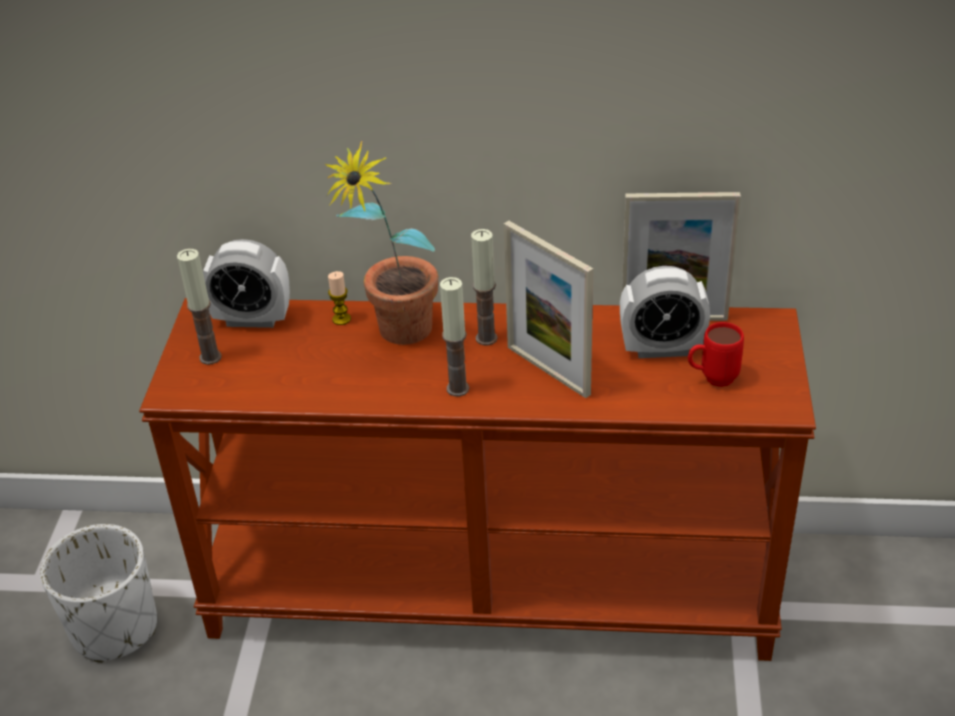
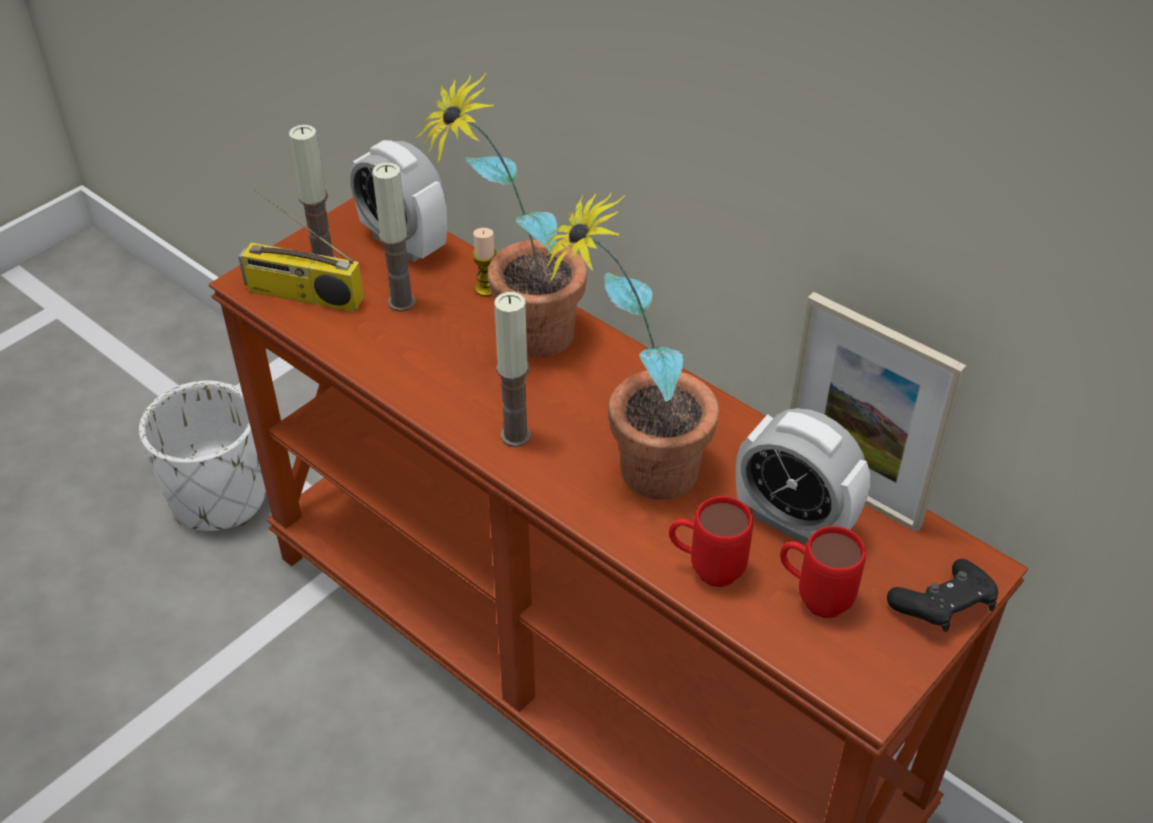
camera: 35 degrees right, 5 degrees up
candle [471,229,498,345] -> candle moved to [372,163,416,312]
picture frame [504,221,593,398] -> potted plant [540,192,719,500]
none -> radio [238,189,364,312]
none -> red mug [669,496,753,587]
none -> black game controller [887,559,998,632]

